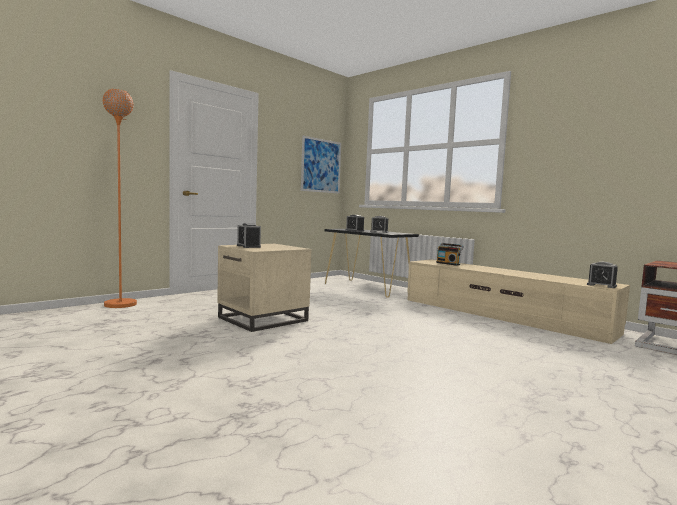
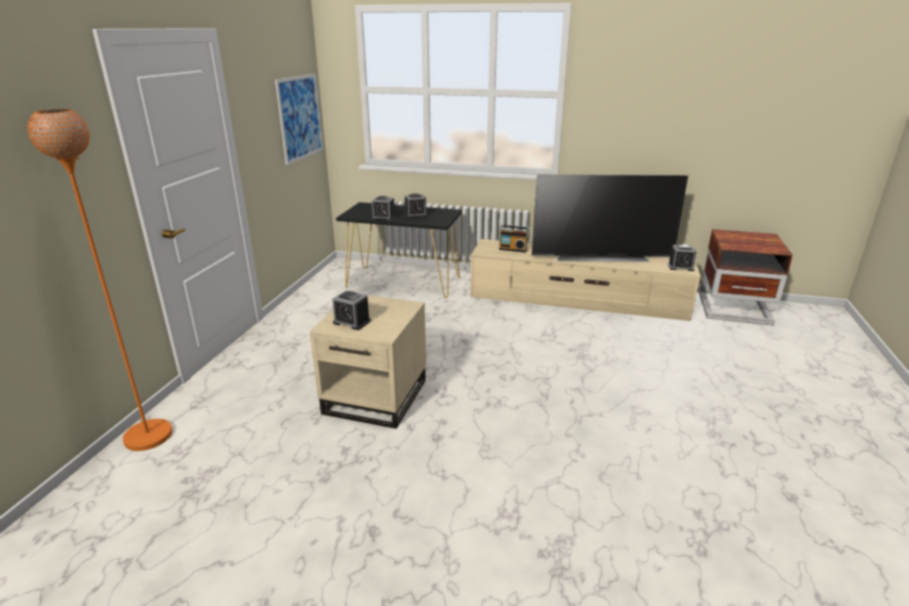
camera: 30 degrees left, 20 degrees up
none -> television [532,175,688,262]

